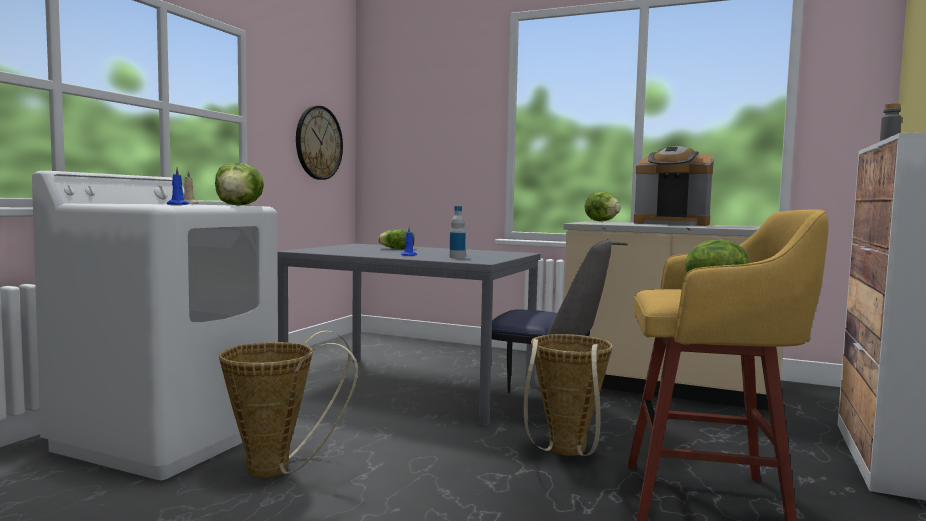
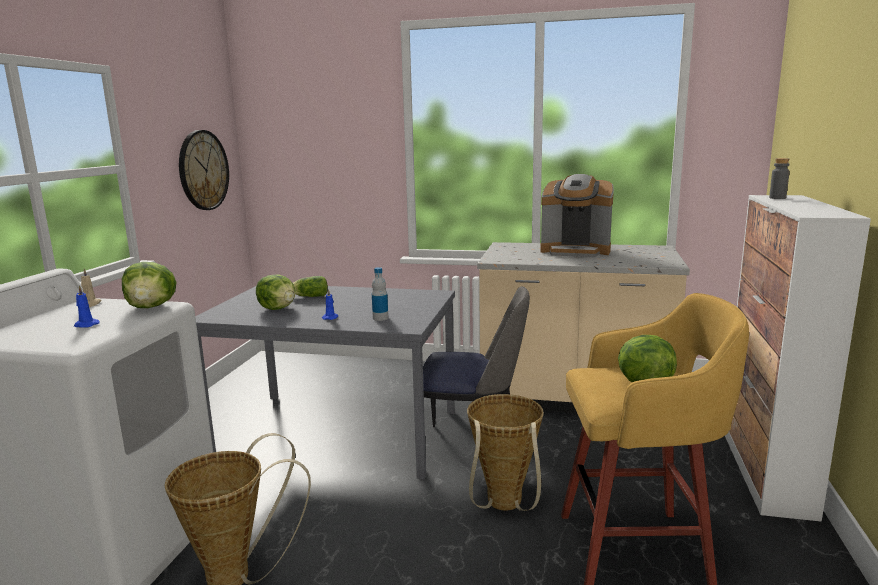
camera: 10 degrees left, 10 degrees up
lettuce [584,192,621,222] -> lettuce moved to [256,275,295,310]

